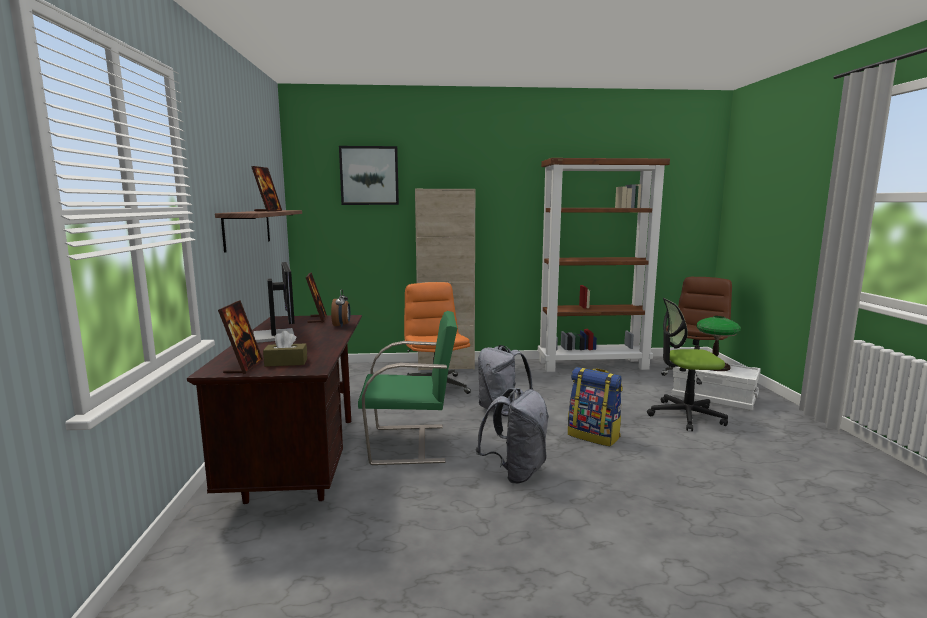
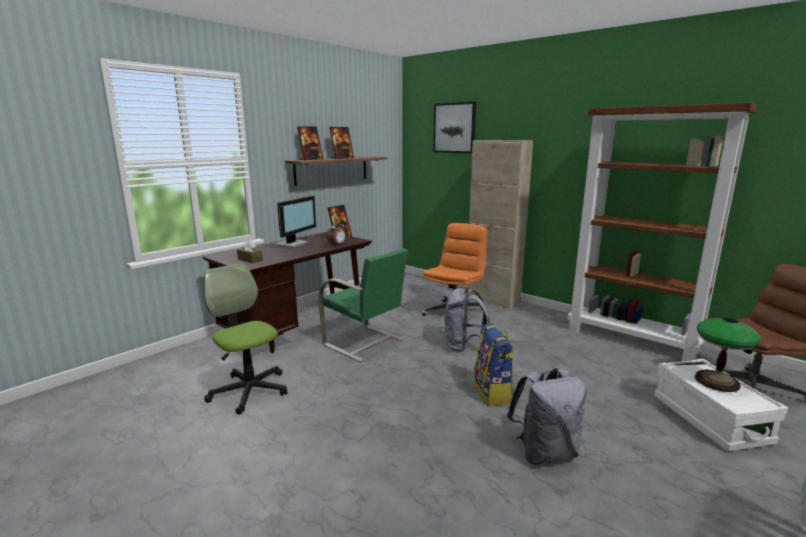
camera: 45 degrees right, 5 degrees up
picture frame [218,300,263,374] -> picture frame moved to [297,126,324,160]
grey backpack [476,388,549,484] -> grey backpack moved to [507,368,586,465]
office chair [647,298,728,431] -> office chair moved to [204,263,288,415]

